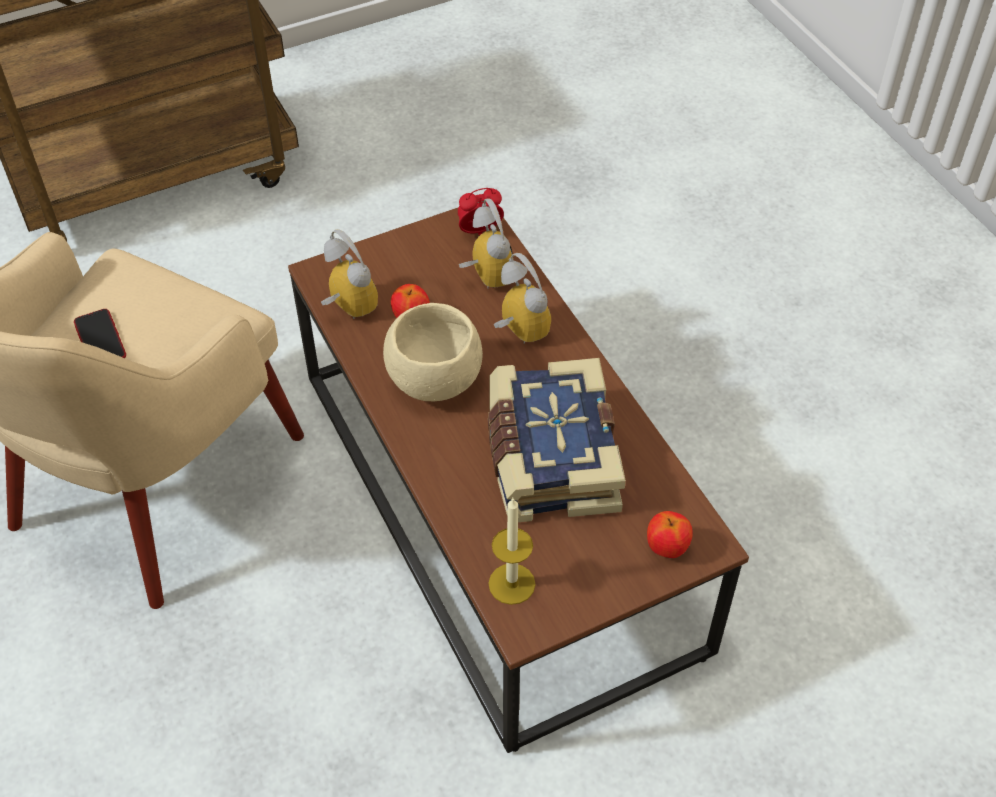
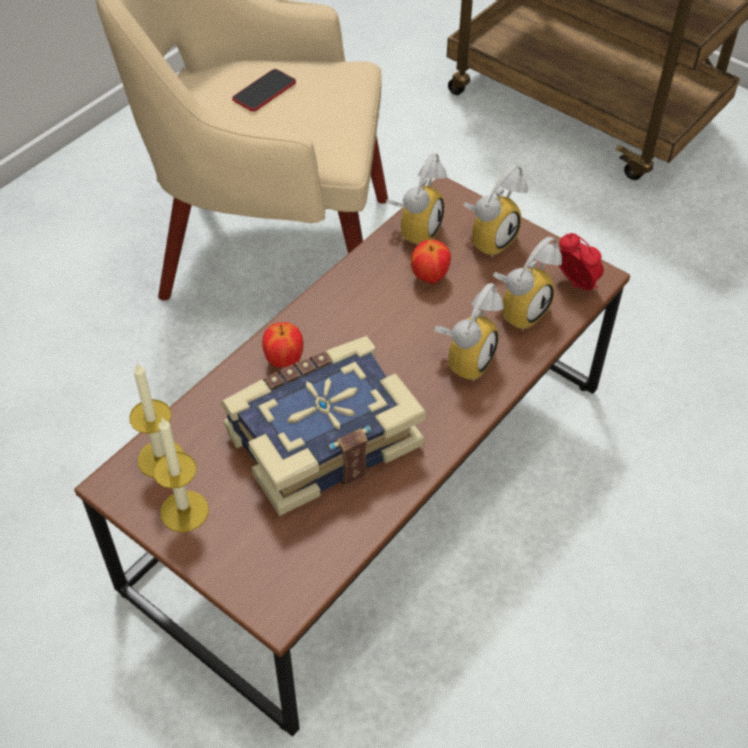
camera: 65 degrees right, 0 degrees up
beige bowl [383,303,483,401] -> none
apple [647,511,693,558] -> apple moved to [262,322,303,367]
none -> candle [153,417,209,533]
none -> alarm clock [463,165,528,258]

